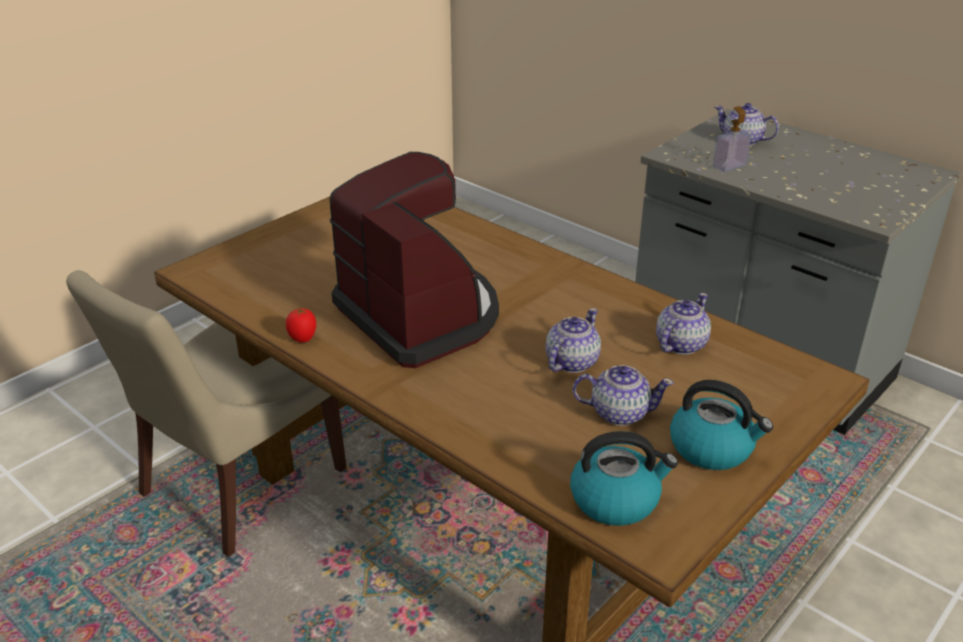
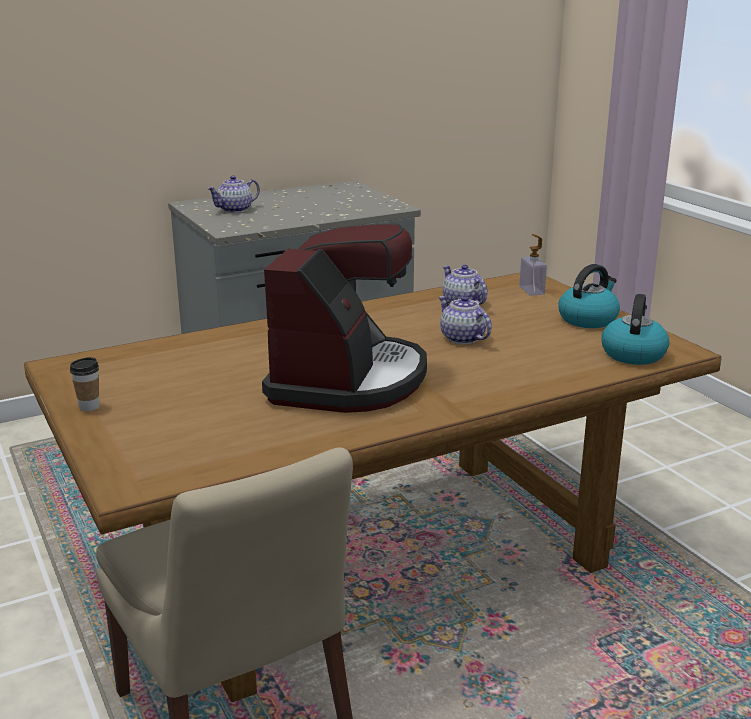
camera: 70 degrees left, 10 degrees down
tomato [286,308,316,342] -> none
coffee machine [329,152,499,368] -> coffee machine turned 120 degrees clockwise [262,223,427,413]
teapot [573,365,674,426] -> none
soap dispenser [713,106,752,172] -> soap dispenser moved to [519,234,547,296]
none -> cup [70,357,100,411]

